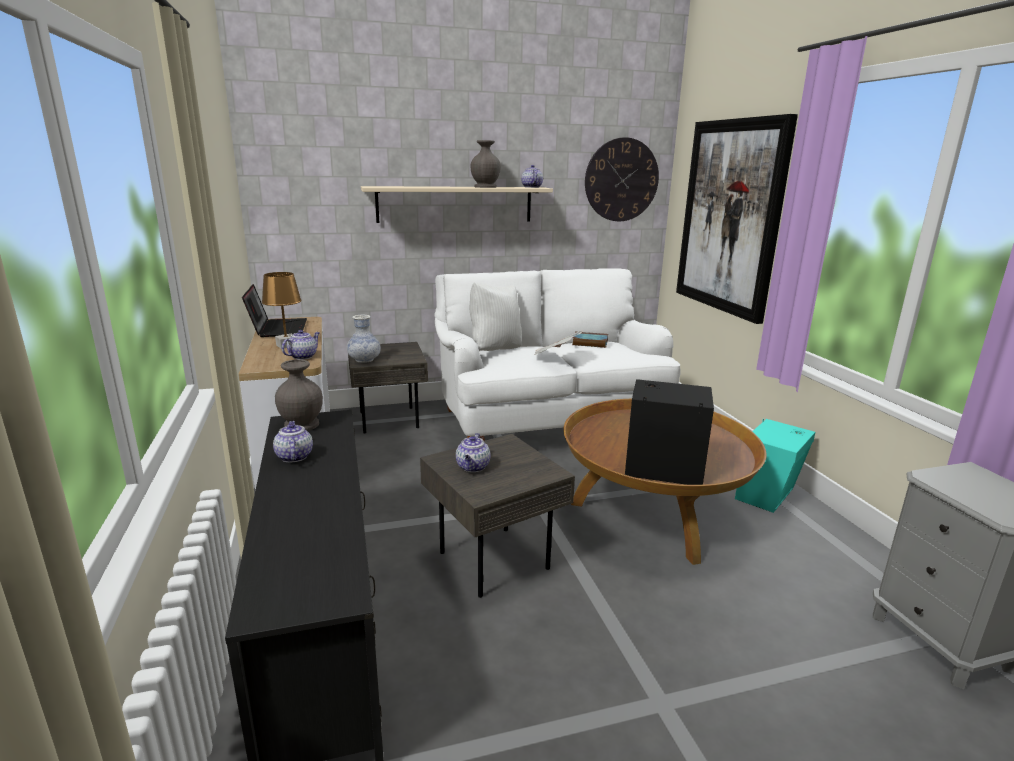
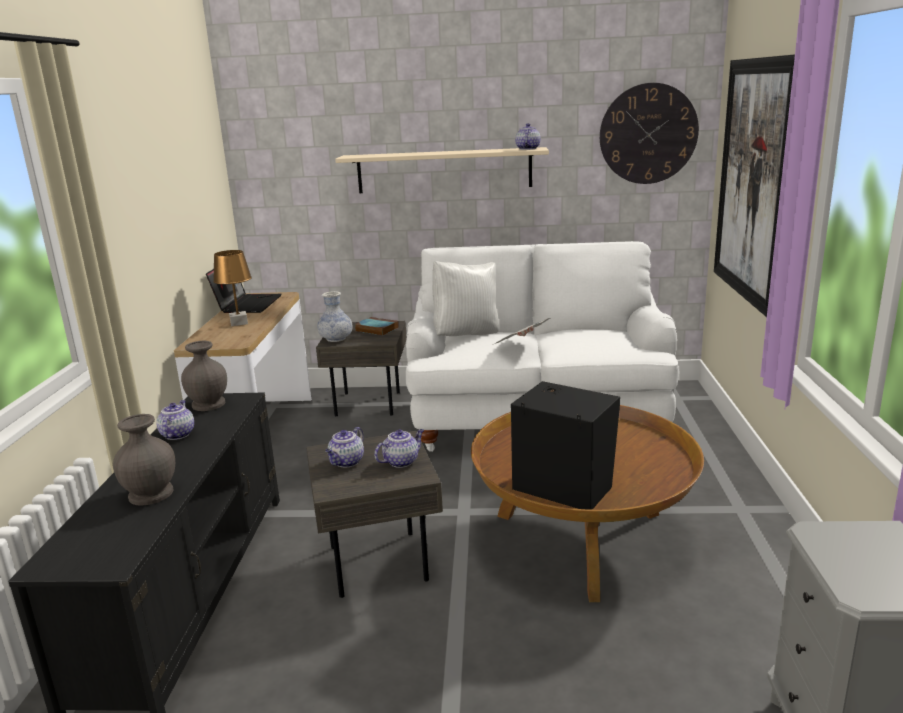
camera: 20 degrees right, 0 degrees up
teapot [282,330,320,360] -> teapot moved to [374,429,424,468]
grey vase [470,140,501,188] -> grey vase moved to [113,414,175,506]
book [572,332,608,348] -> book moved to [355,317,399,336]
turquoise speaker [735,419,815,513] -> none

